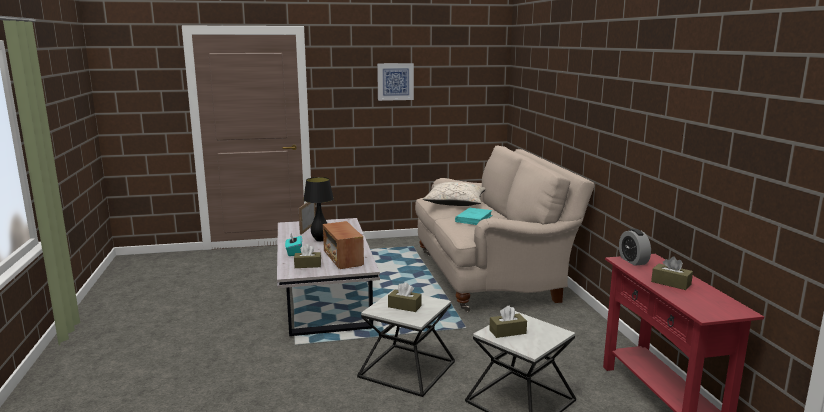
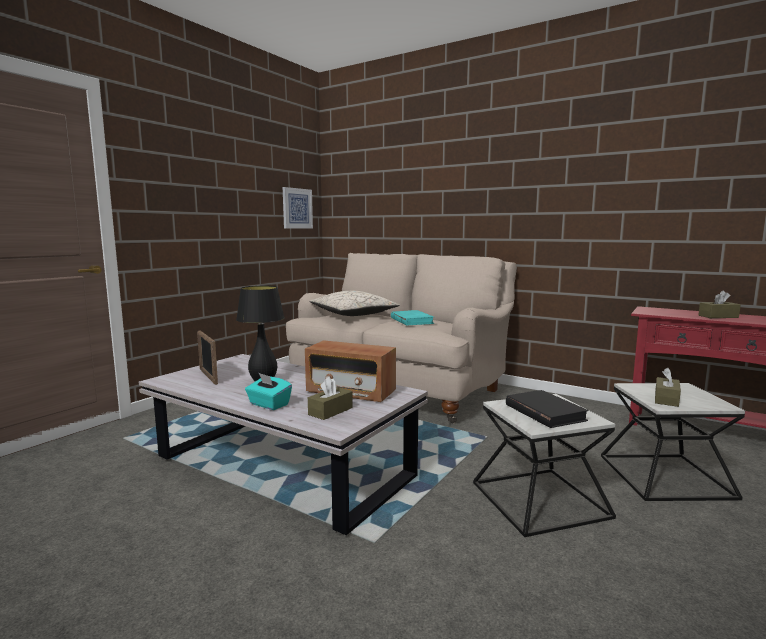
camera: 45 degrees left, 5 degrees down
picture [377,63,414,101] -> picture moved to [283,187,313,229]
brown tissue box [388,282,422,312] -> black book [506,390,589,428]
alarm clock [619,229,651,266] -> none

